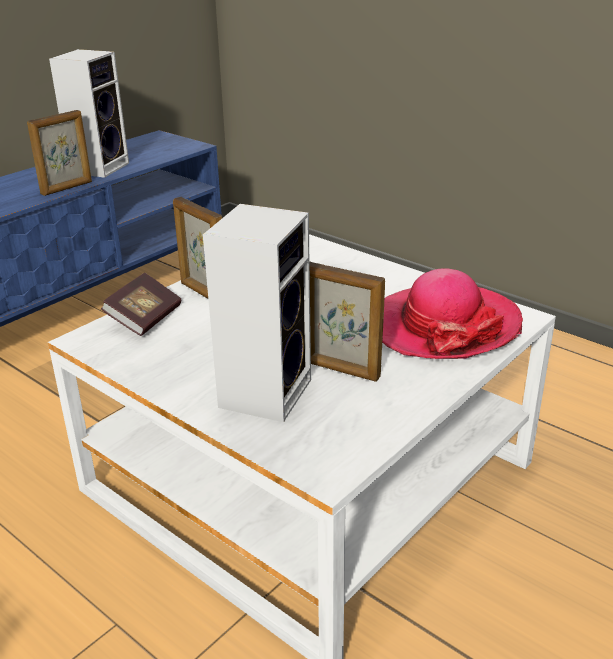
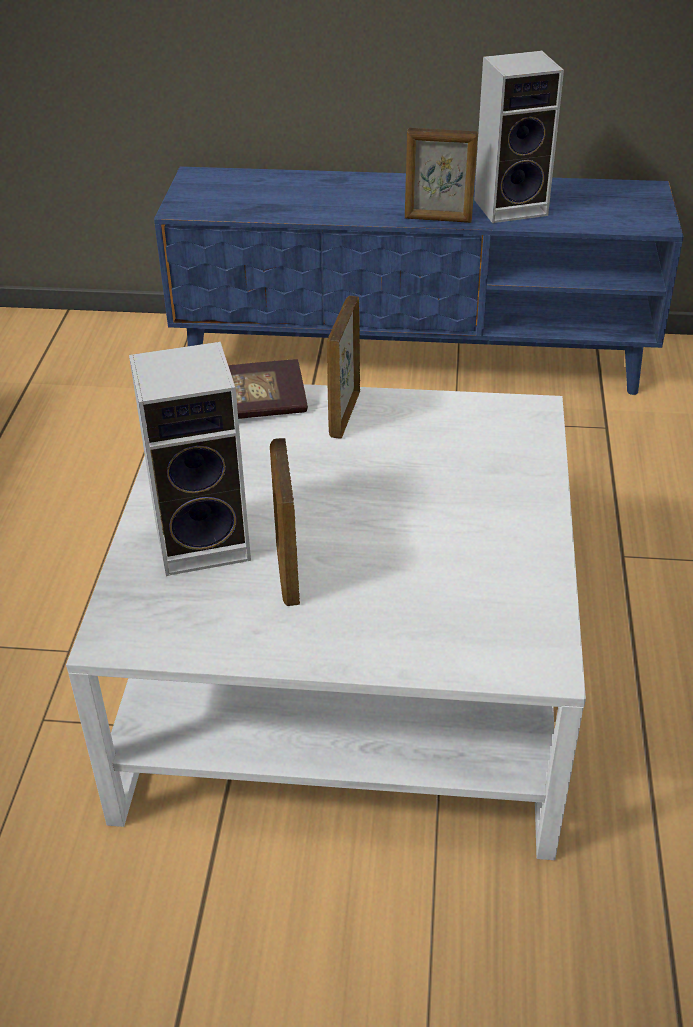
camera: 55 degrees right, 10 degrees up
hat [382,268,523,359] -> none

